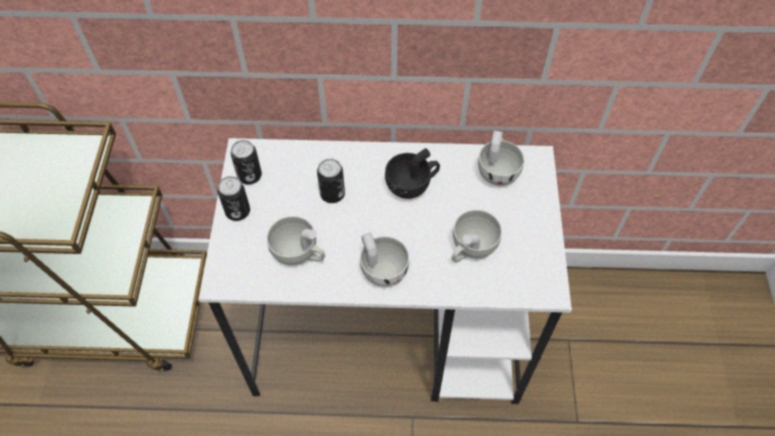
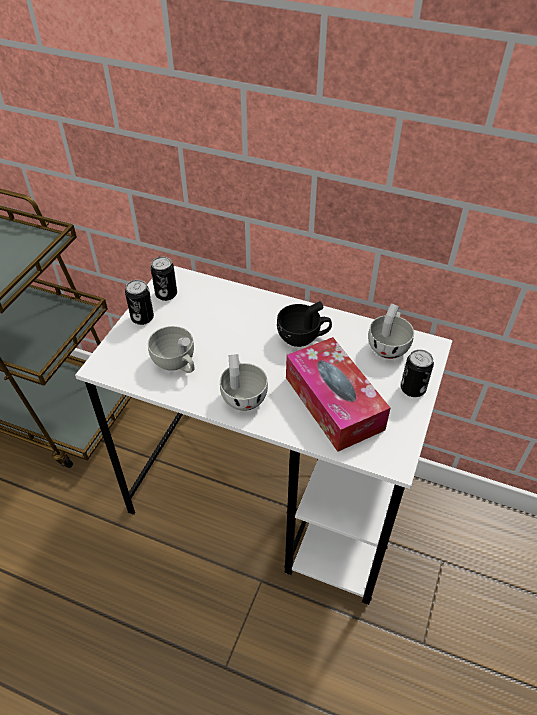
camera: 20 degrees right, 10 degrees down
can [317,159,345,203] -> can moved to [401,349,434,397]
white cup [452,210,502,262] -> tissue box [286,337,391,452]

